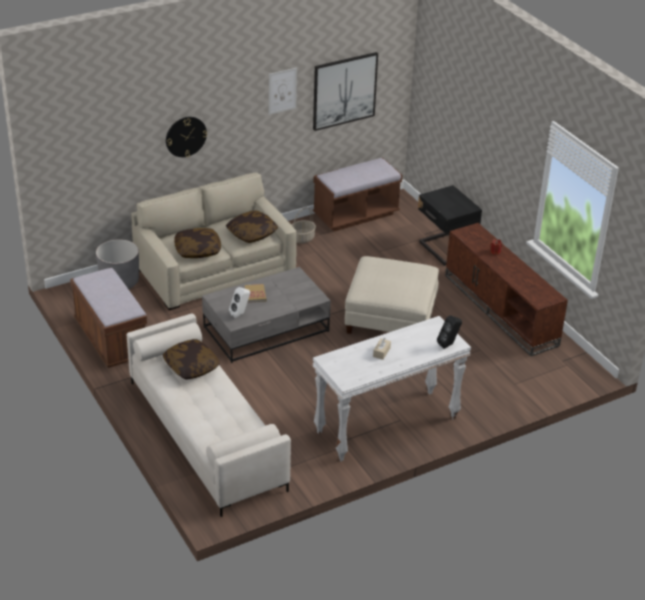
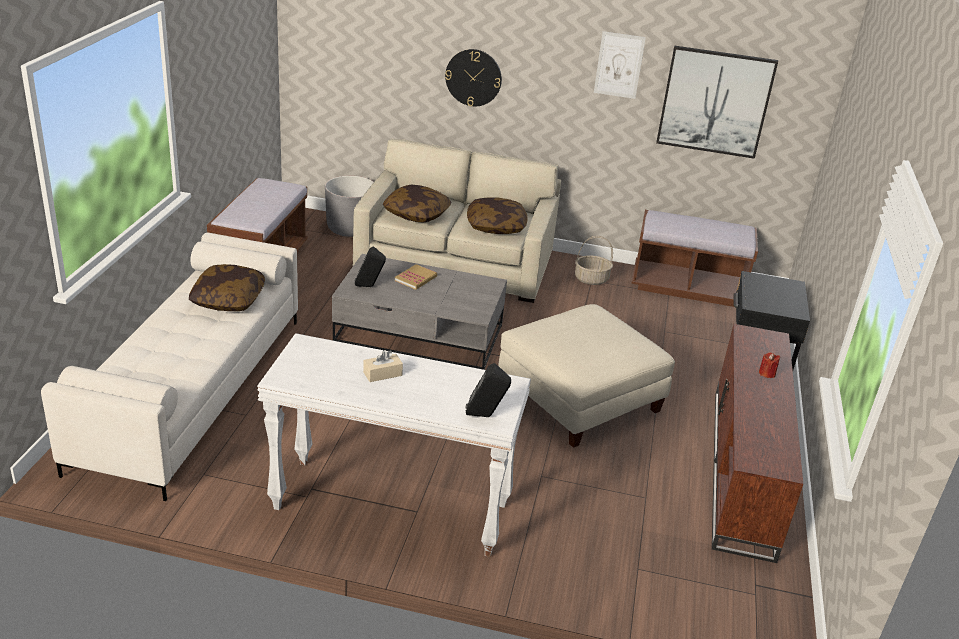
camera: 40 degrees right, 5 degrees down
white speaker [229,287,250,318] -> black speaker [355,246,386,287]

